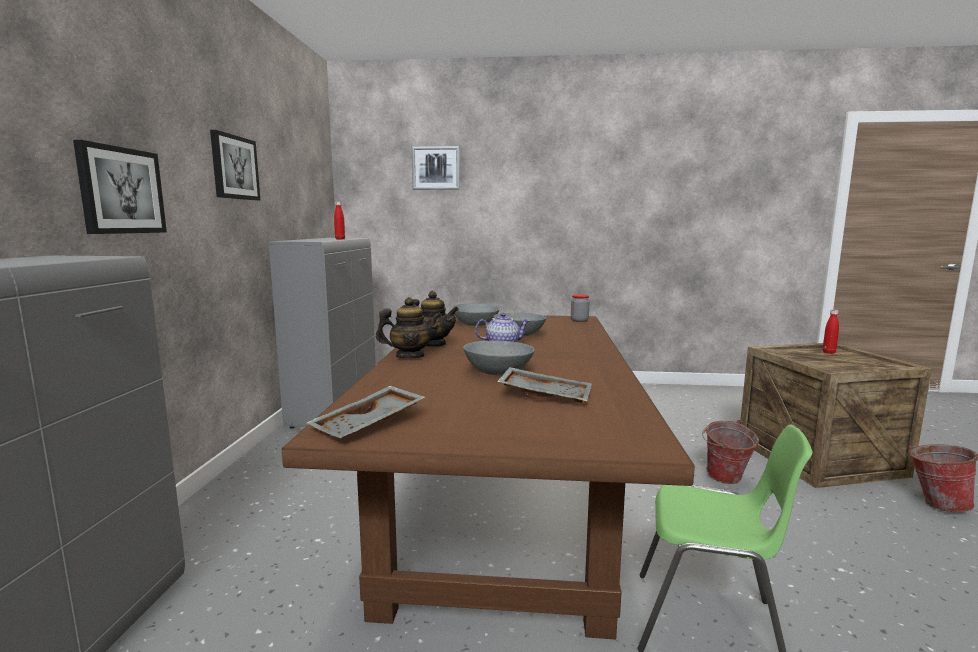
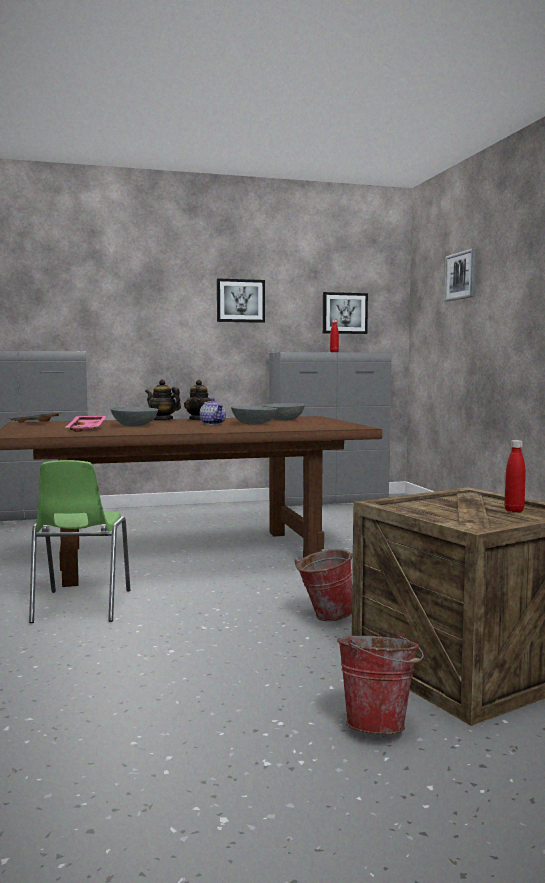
camera: 70 degrees right, 5 degrees down
picture [73,140,167,234] -> picture moved to [323,292,368,334]
teapot [376,297,442,359] -> teapot turned 150 degrees clockwise [145,380,181,421]
grey tray [497,367,592,403] -> pink tray [65,416,106,432]
jar [571,294,590,322] -> none

